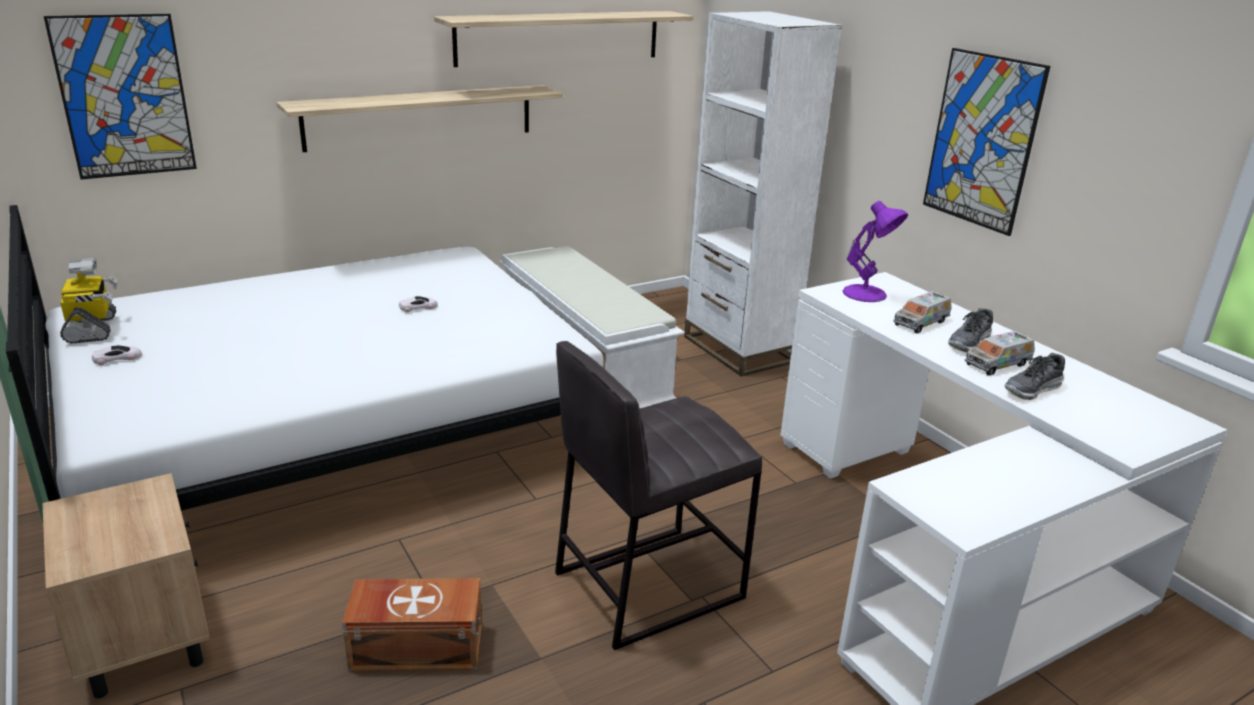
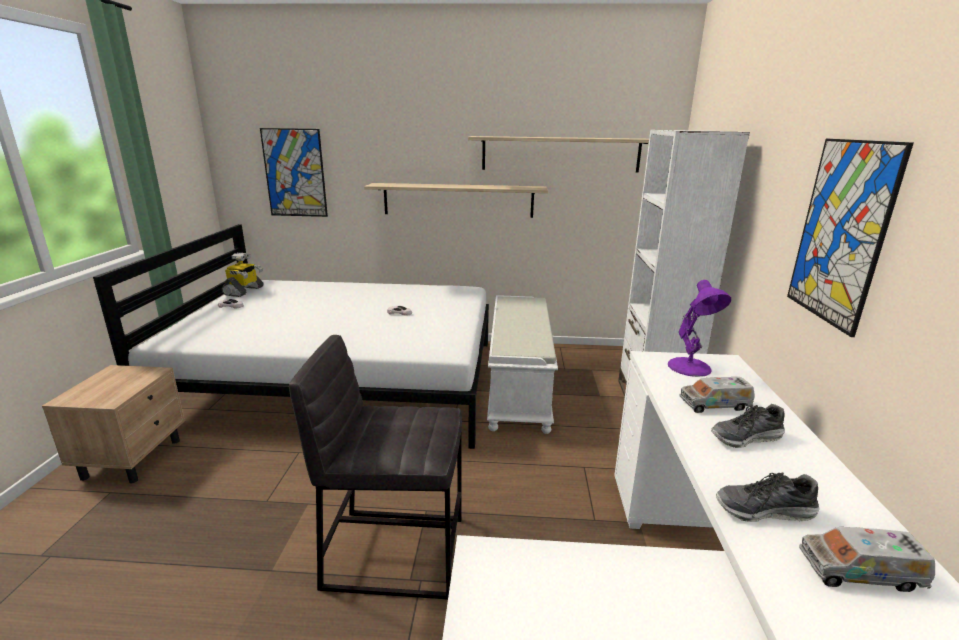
camera: 35 degrees right, 5 degrees down
brown storage box [342,578,482,672] -> none
toy truck [965,331,1035,375] -> toy truck moved to [799,527,935,592]

